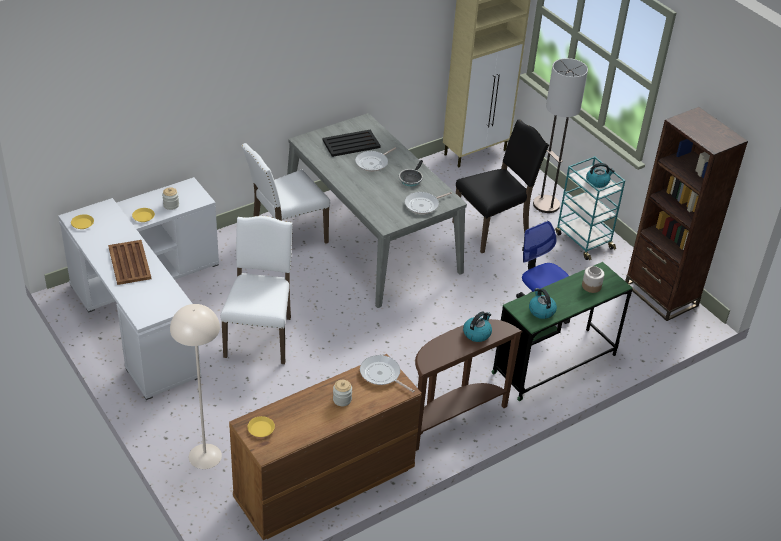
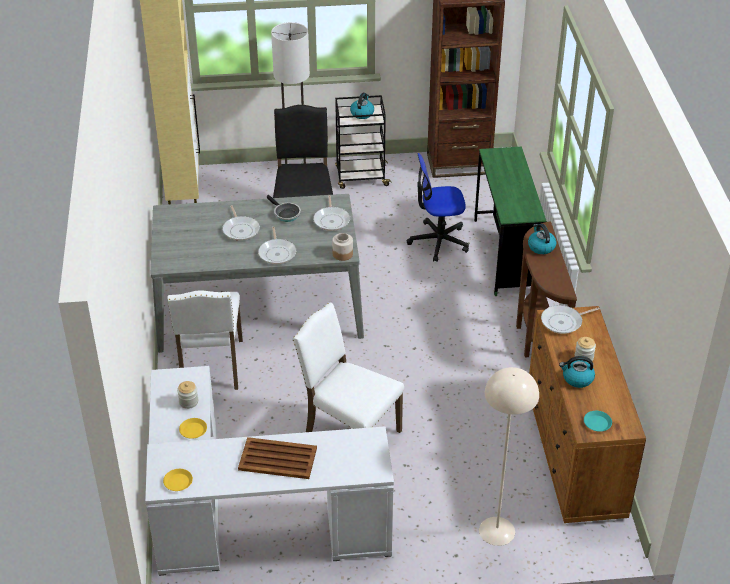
camera: 60 degrees left, 0 degrees up
yellow plate [247,416,275,437] -> turquoise plate [584,411,612,431]
black tray [322,130,381,157] -> none
kettle [529,288,557,319] -> kettle moved to [559,356,595,388]
turquoise cart [556,156,625,260] -> black cart [335,95,392,189]
jar [582,266,604,293] -> jar moved to [332,233,353,261]
none -> frying pan [258,227,296,264]

